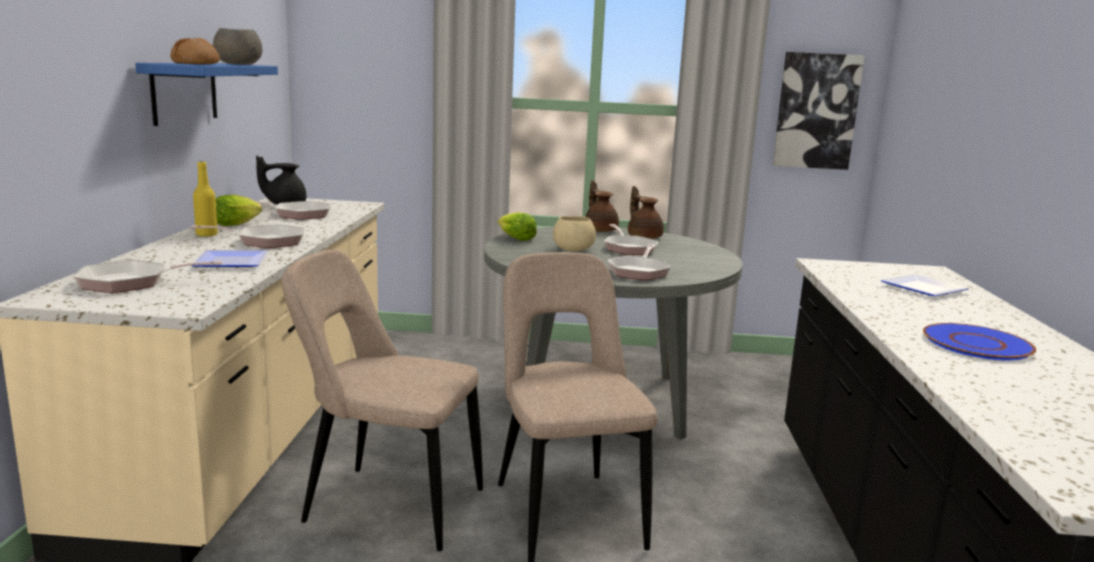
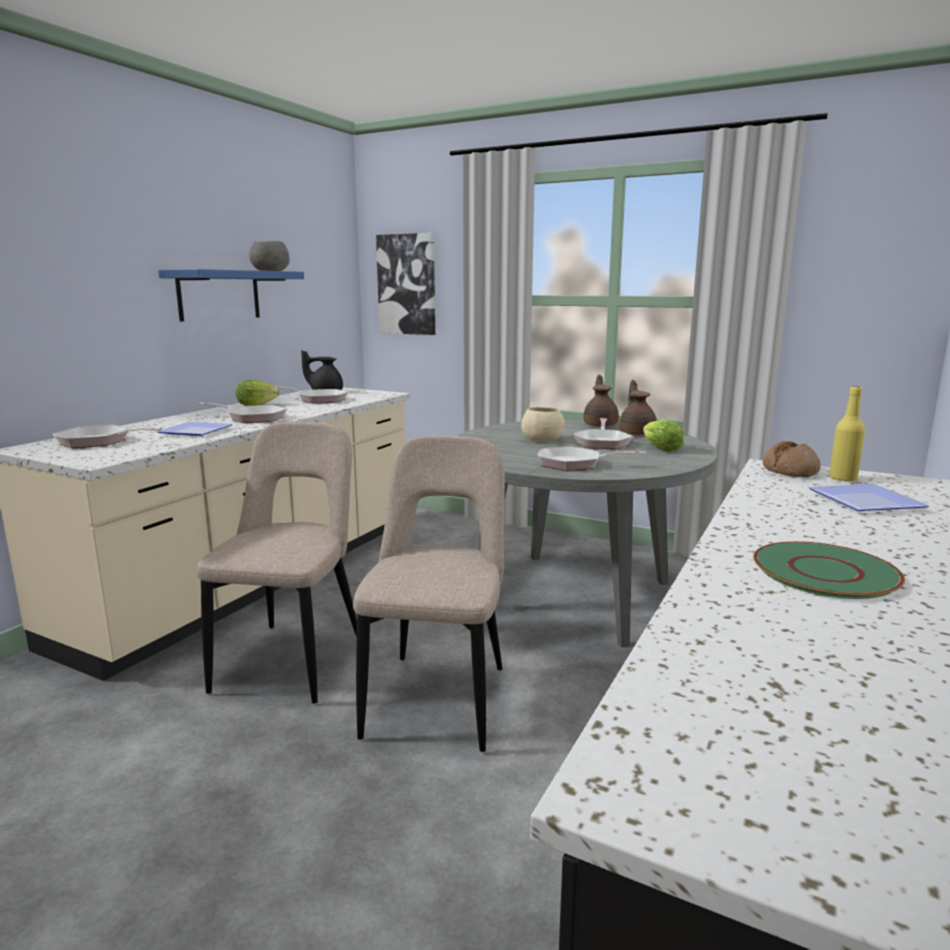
camera: 25 degrees right, 0 degrees up
bread [170,38,220,64] -> bread moved to [763,441,821,477]
yellow bottle [193,162,218,236] -> yellow bottle moved to [829,386,865,481]
beige chair [282,250,483,551] -> beige chair turned 60 degrees clockwise [197,422,357,704]
lettuce [498,213,537,241] -> lettuce moved to [643,420,684,452]
frying pan [607,244,671,280] -> frying pan turned 60 degrees clockwise [538,446,646,471]
picture [773,52,865,170] -> picture moved to [376,233,435,335]
blue plate [923,323,1036,361] -> green plate [753,541,905,599]

